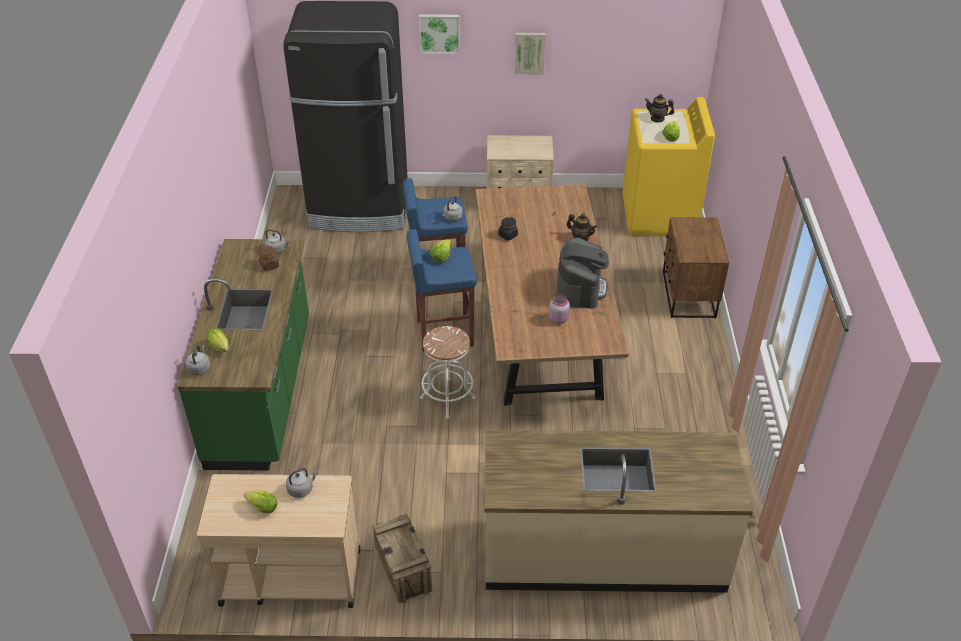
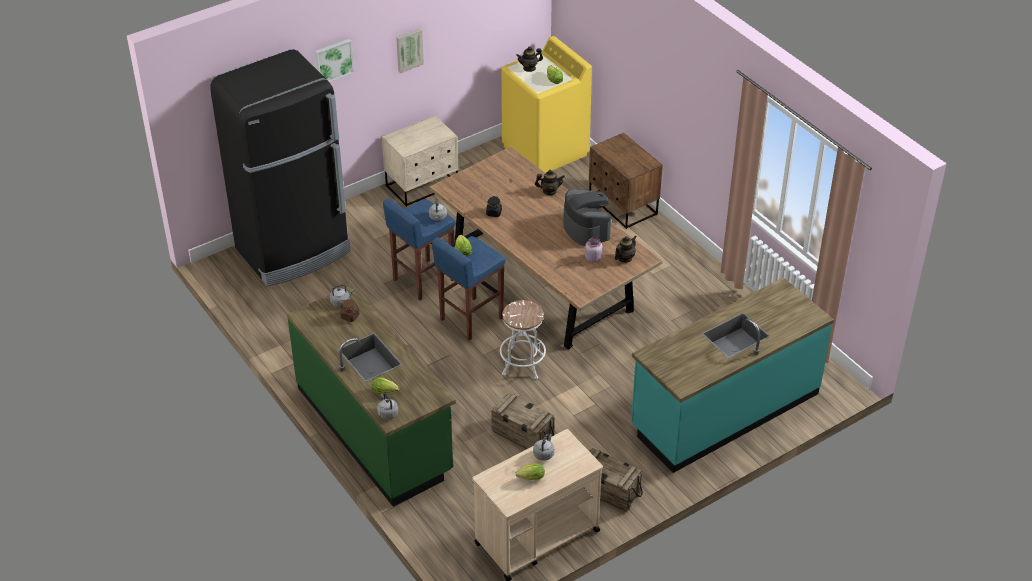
camera: 35 degrees left, 0 degrees up
beige counter [485,430,753,593] -> turquoise counter [631,277,834,473]
none -> crate [491,393,555,449]
none -> teapot [615,236,636,263]

